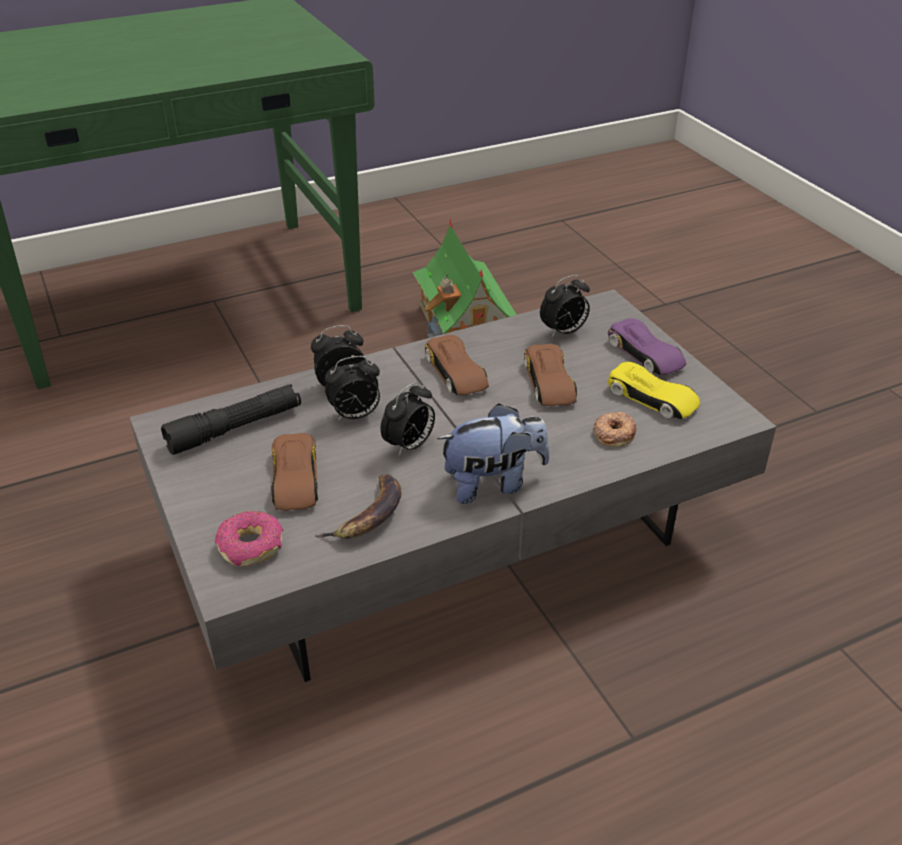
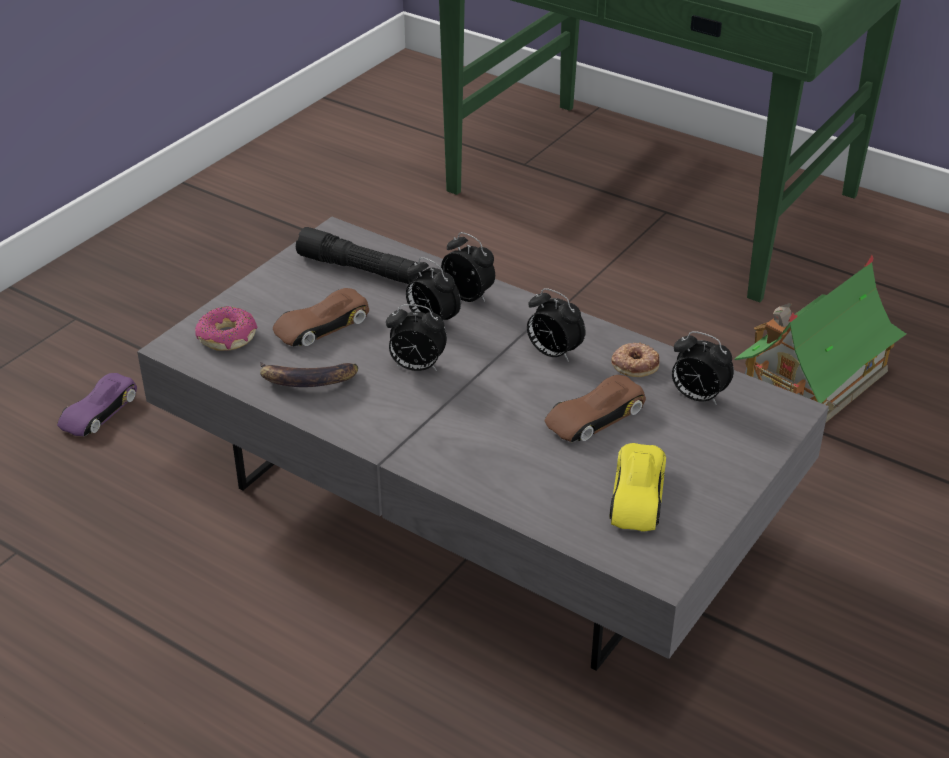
camera: 60 degrees right, 0 degrees up
brown toy car [425,335,489,395] -> alarm clock [527,288,586,362]
plush toy [437,403,550,504] -> none
donut [593,412,637,447] -> donut moved to [611,342,659,377]
purple toy car [608,318,686,375] -> purple toy car moved to [57,373,137,436]

